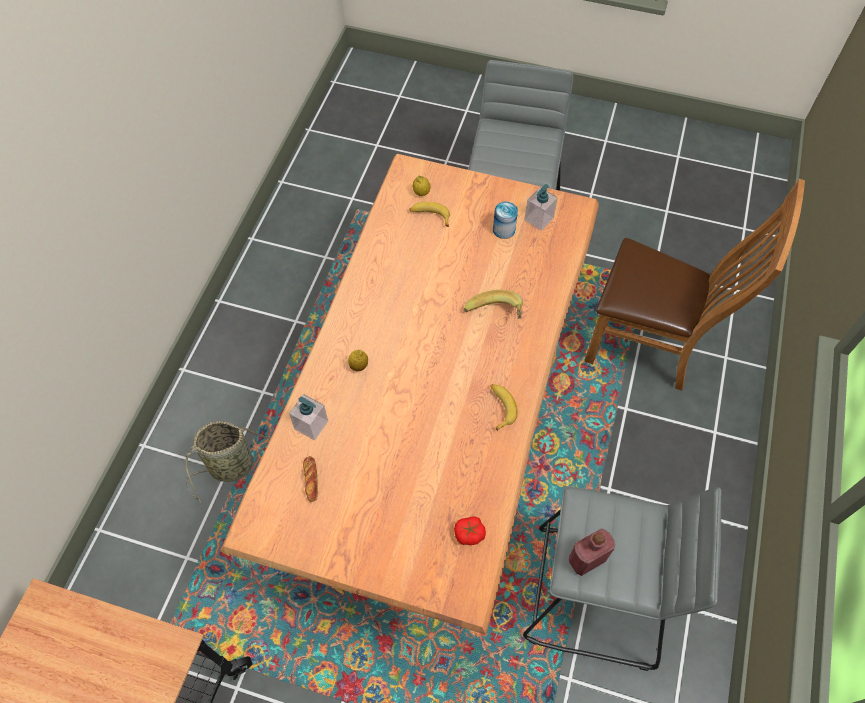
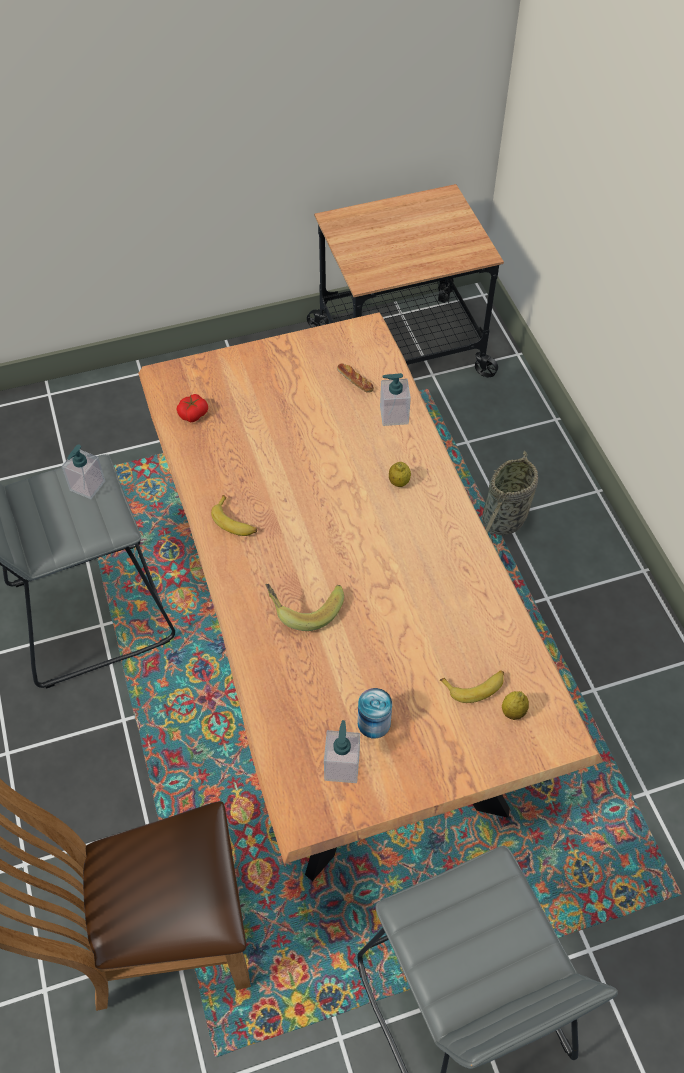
camera: 145 degrees right, 5 degrees down
red bottle [569,528,615,576] -> soap dispenser [62,444,105,499]

